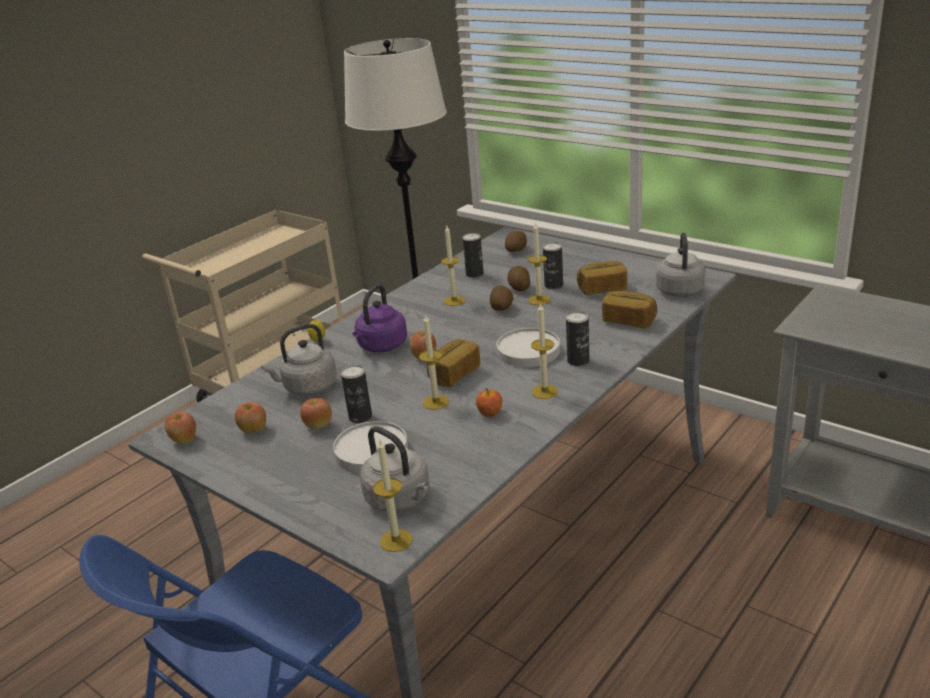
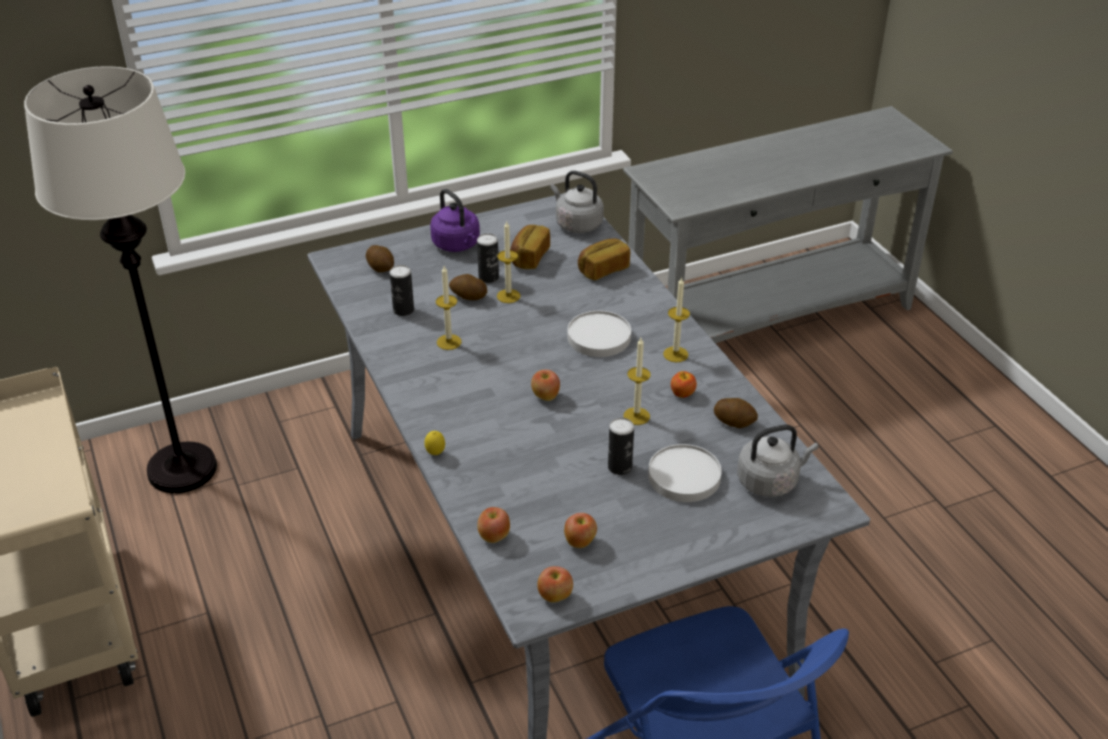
camera: 65 degrees left, 10 degrees up
grey kettle [261,324,337,396] -> none
apple [300,398,332,429] -> apple moved to [477,507,510,543]
purple kettle [353,284,407,352] -> purple kettle moved to [430,189,480,252]
candle [373,440,413,552] -> none
bread [427,339,481,387] -> none
potato [490,285,513,311] -> potato moved to [714,398,758,428]
can [566,312,589,366] -> none

